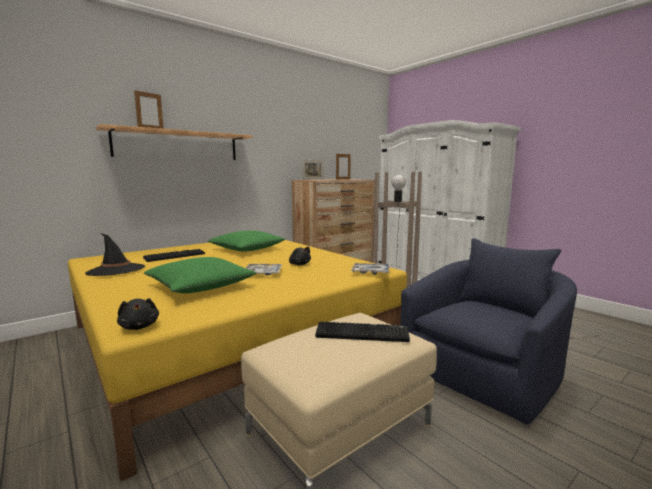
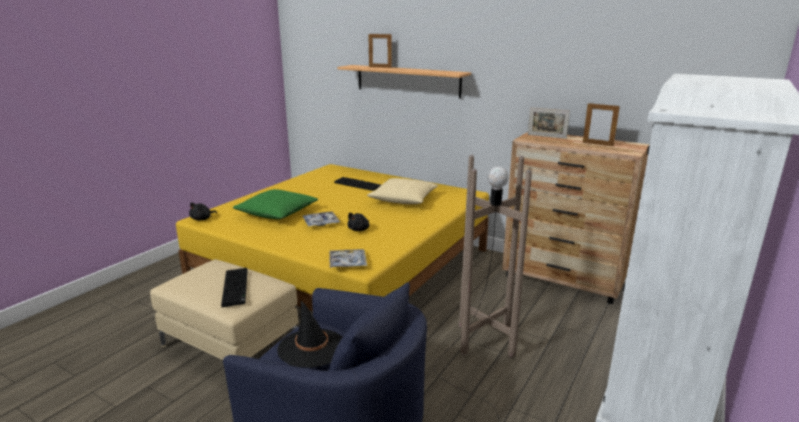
camera: 70 degrees right, 10 degrees up
black hat [85,233,145,276] -> black hat moved to [277,300,342,368]
green pillow [208,230,285,252] -> beige pillow [367,178,438,204]

